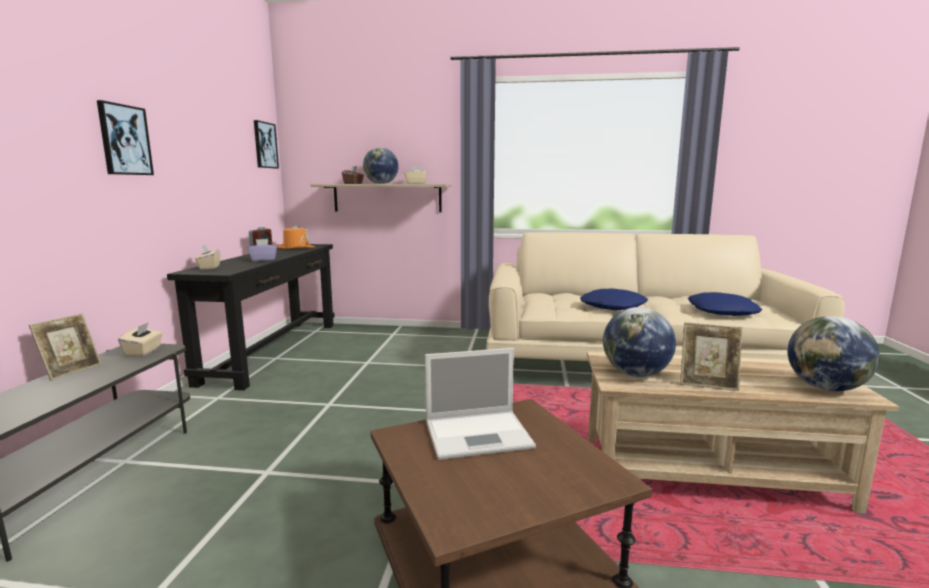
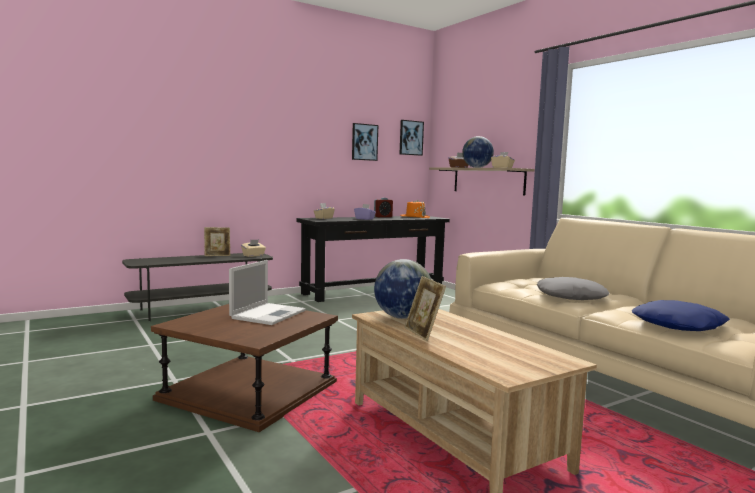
camera: 50 degrees right, 5 degrees down
picture [97,100,154,175] -> picture moved to [352,123,378,161]
laptop [425,348,536,460] -> laptop turned 105 degrees counterclockwise [229,260,306,325]
blue pillow [580,289,648,310] -> grey pillow [537,277,610,300]
globe [788,316,880,392] -> none

